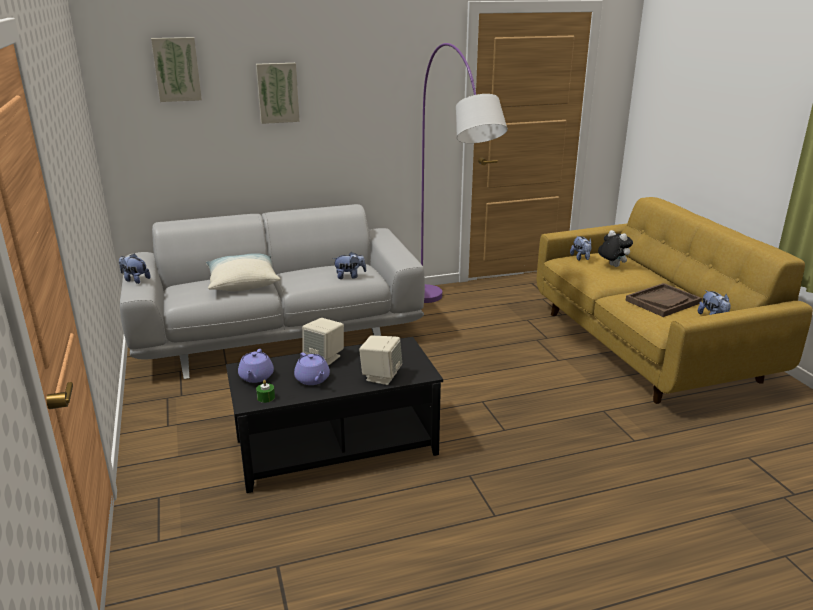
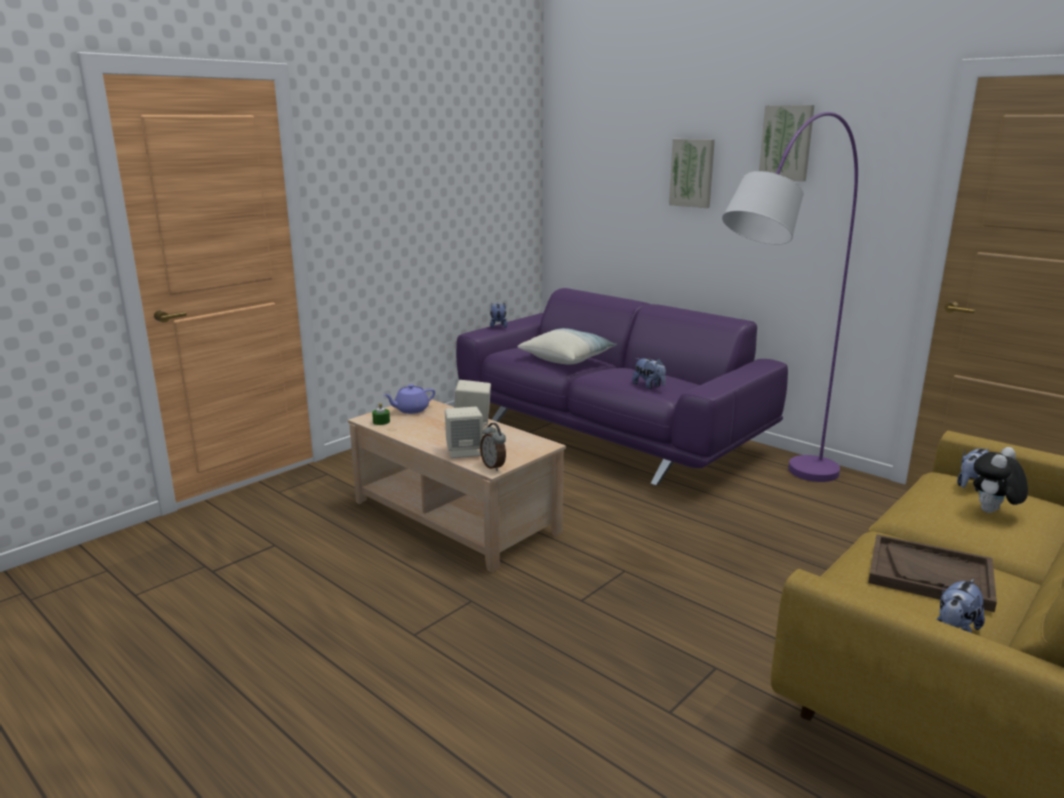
camera: 60 degrees right, 5 degrees down
grey sofa [120,204,425,379] -> purple sofa [456,288,788,485]
picture [151,37,202,102] -> picture moved to [759,105,815,182]
black coffee table [226,337,443,493] -> beige coffee table [348,398,566,573]
purple teapot [294,352,330,385] -> none
plush toy [598,230,633,267] -> plush toy turned 150 degrees counterclockwise [973,447,1028,513]
none -> alarm clock [480,423,506,471]

